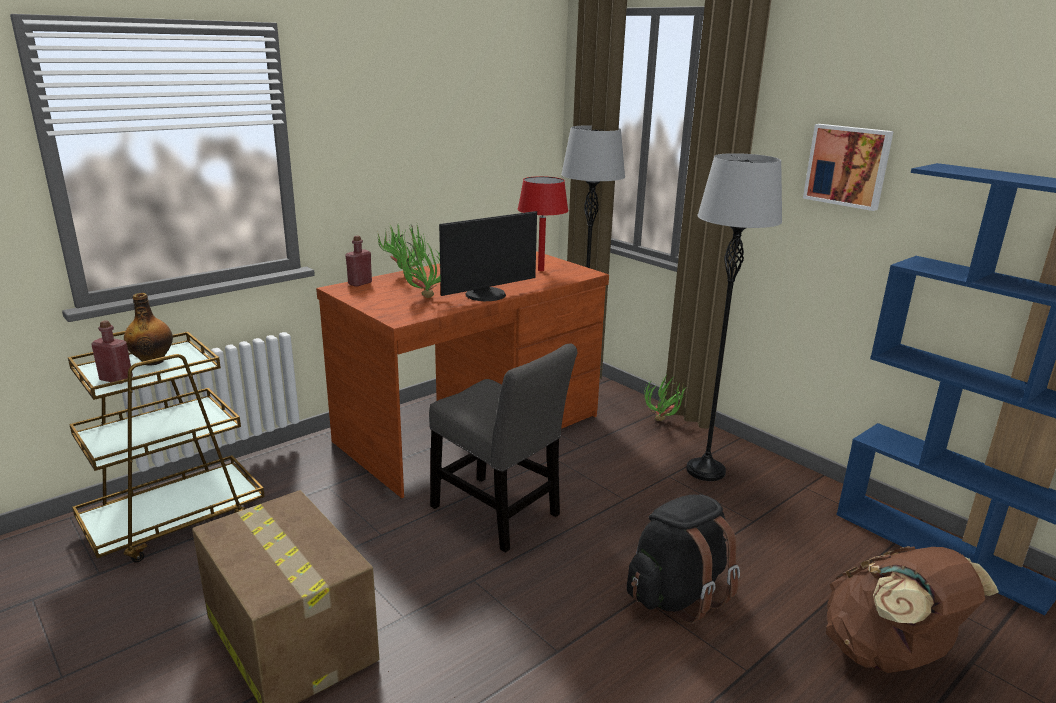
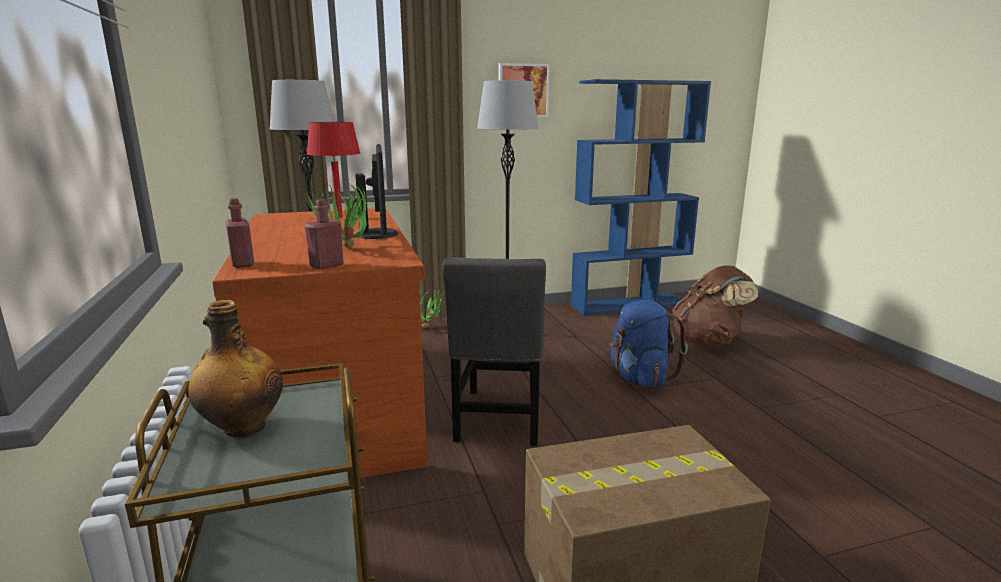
camera: 65 degrees left, 5 degrees down
red bottle [91,320,133,384] -> red bottle moved to [305,199,343,270]
potted plant [378,224,426,274] -> none
grey chair [429,343,577,553] -> grey chair turned 120 degrees clockwise [443,257,546,446]
black backpack [627,495,740,624] -> blue backpack [609,300,688,387]

